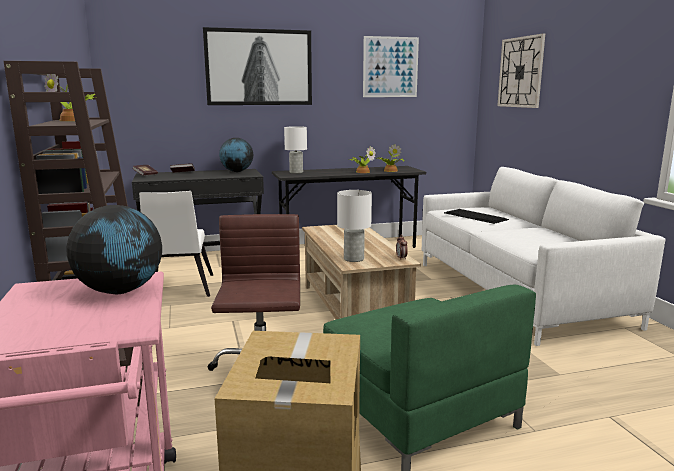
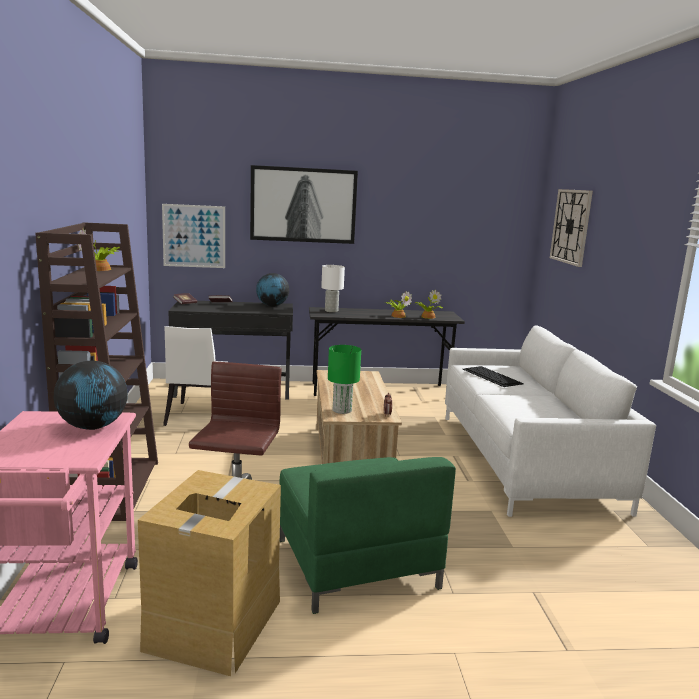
camera: 10 degrees right, 0 degrees up
white table lamp [337,190,372,262] -> green table lamp [328,345,361,414]
picture [363,36,419,97] -> picture moved to [162,204,225,268]

